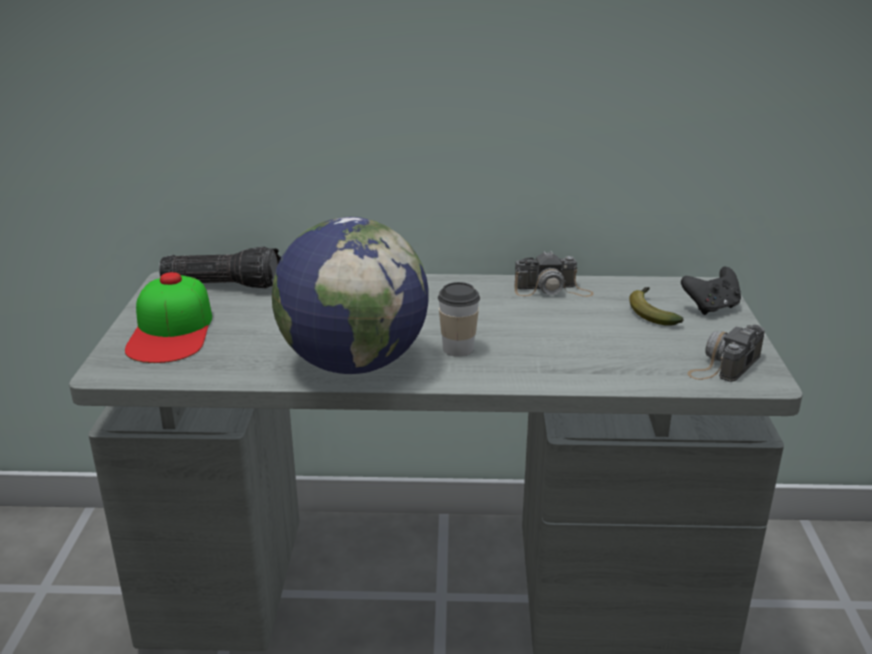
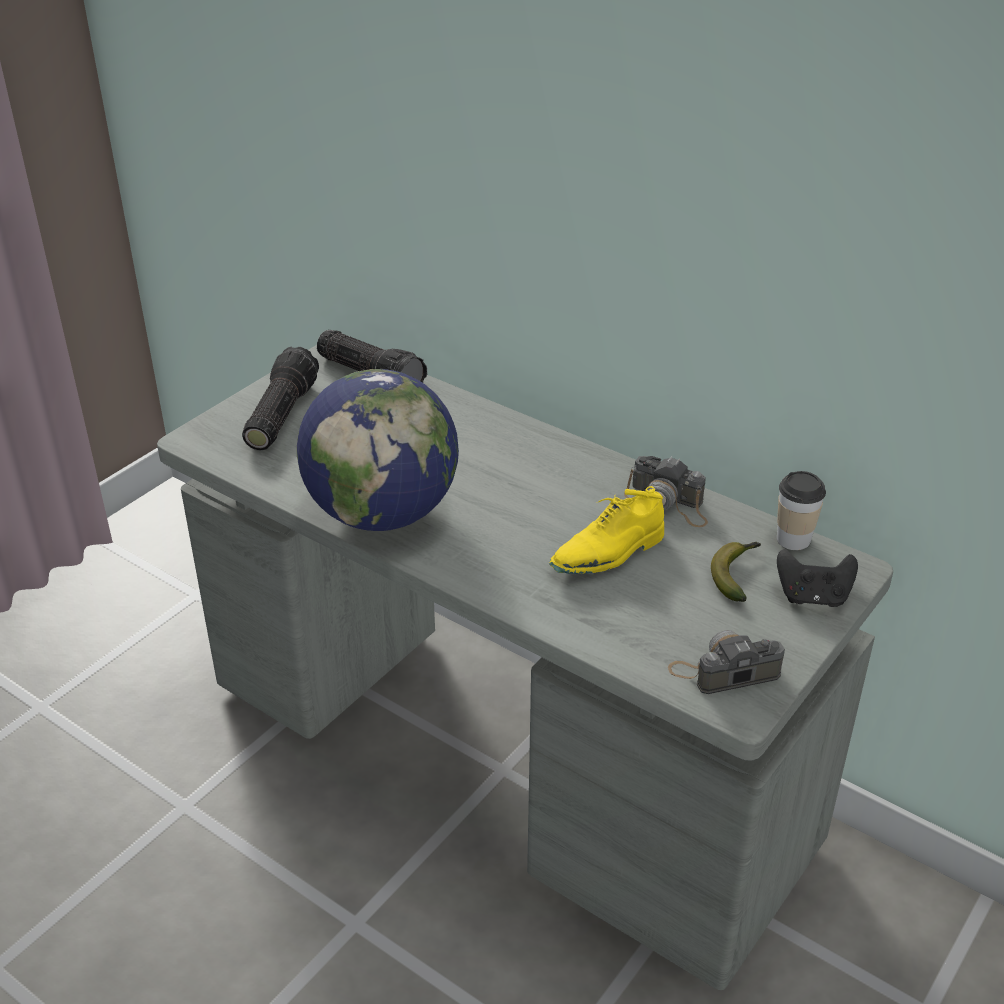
camera: 35 degrees right, 10 degrees up
cap [125,272,212,363] -> flashlight [242,346,319,450]
cup [438,282,480,357] -> cup moved to [777,471,826,550]
none -> yellow shoe [549,486,664,574]

